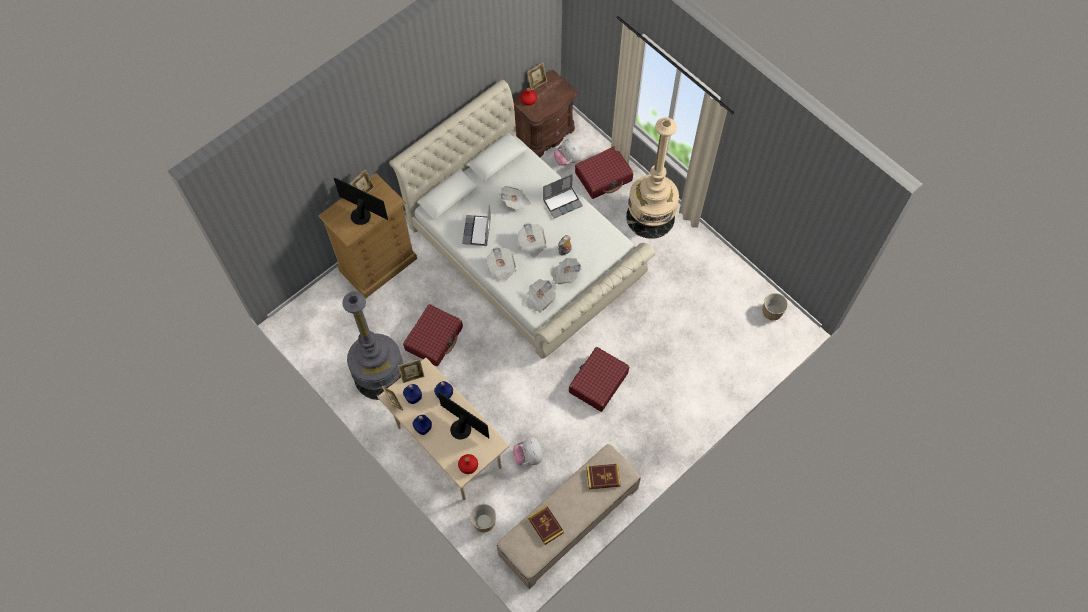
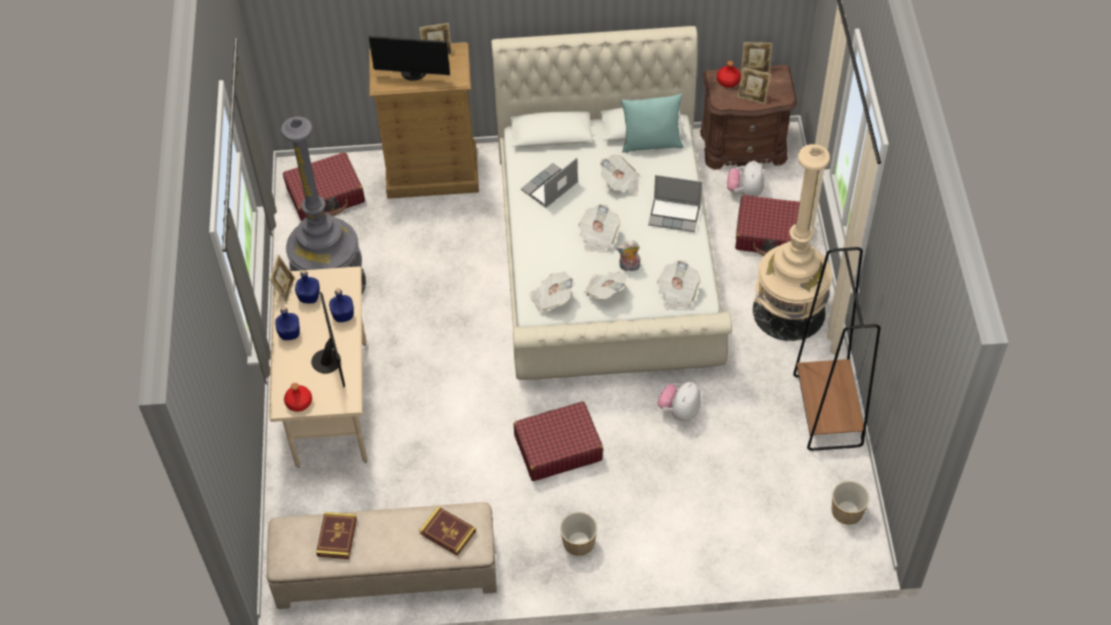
camera: 40 degrees right, 10 degrees down
monitor [334,178,388,225] -> monitor turned 120 degrees clockwise [369,36,450,81]
picture frame [398,359,425,383] -> picture frame moved to [737,67,771,104]
red suitcase [403,304,463,366] -> red suitcase moved to [283,152,365,221]
planter [470,504,496,532] -> planter moved to [560,512,597,556]
newspaper [487,247,517,282] -> newspaper moved to [657,260,701,310]
plush toy [513,437,543,465] -> plush toy moved to [658,382,701,421]
none -> turquoise pillow [621,94,683,153]
none -> clothes rack [793,247,881,451]

